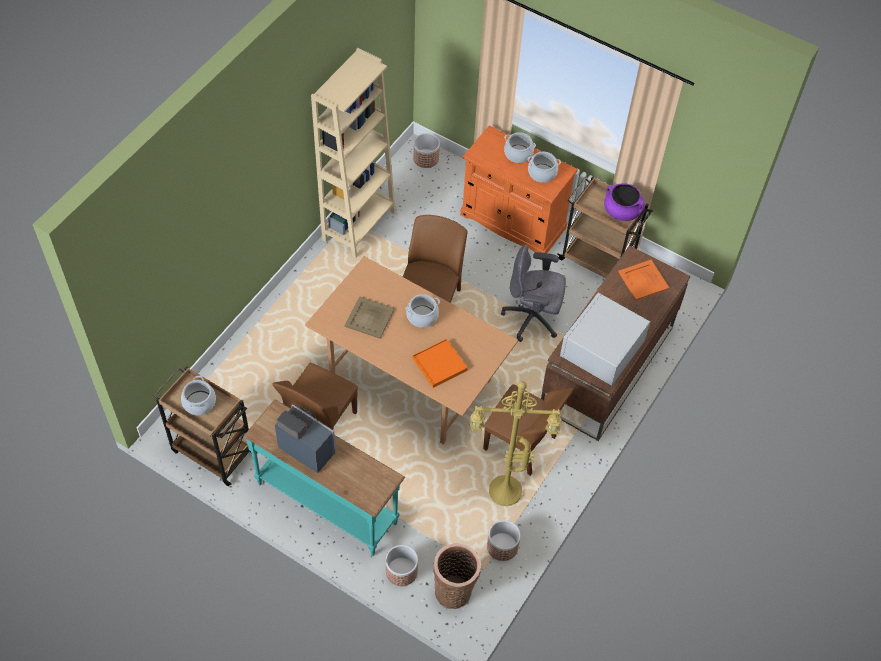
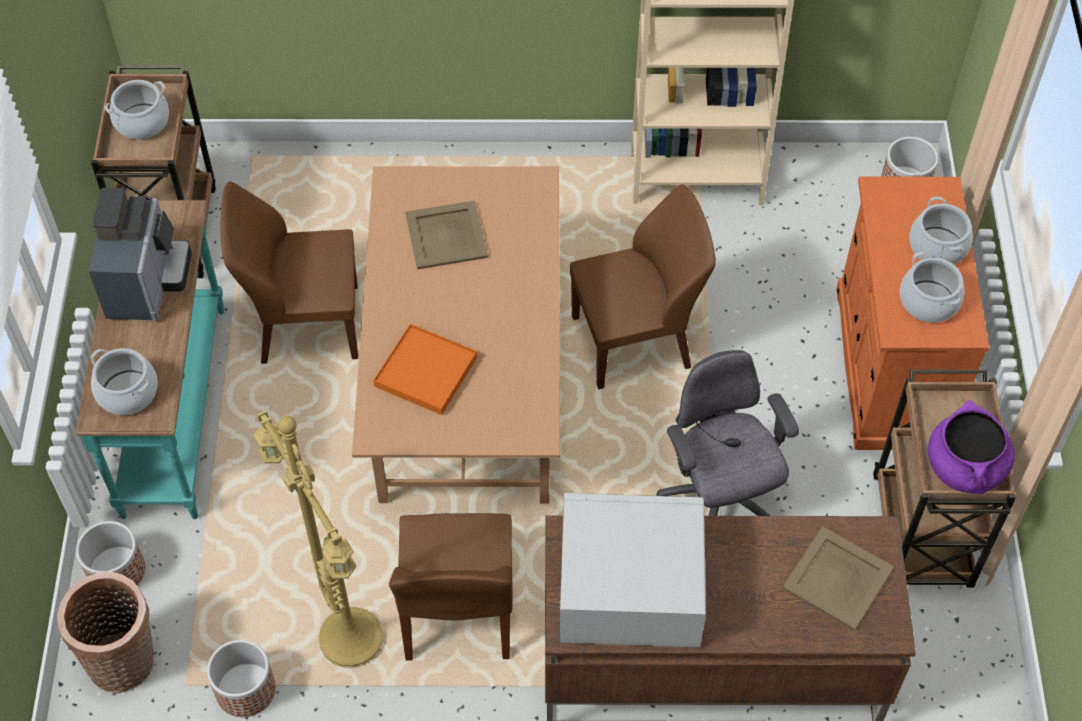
camera: 60 degrees right, 0 degrees up
cooking pot [405,294,440,328] -> cooking pot moved to [90,348,158,415]
orange tray [618,260,669,300] -> beige tray [782,526,894,631]

